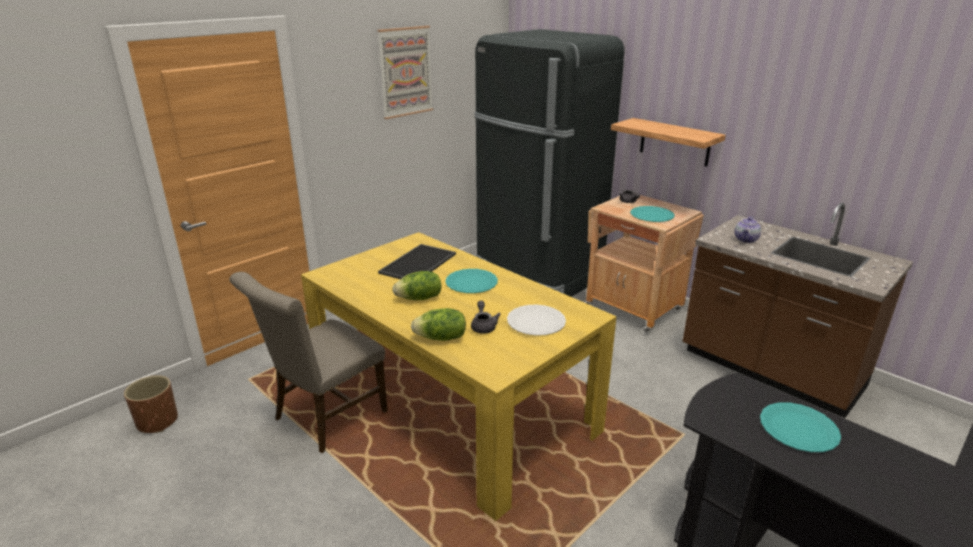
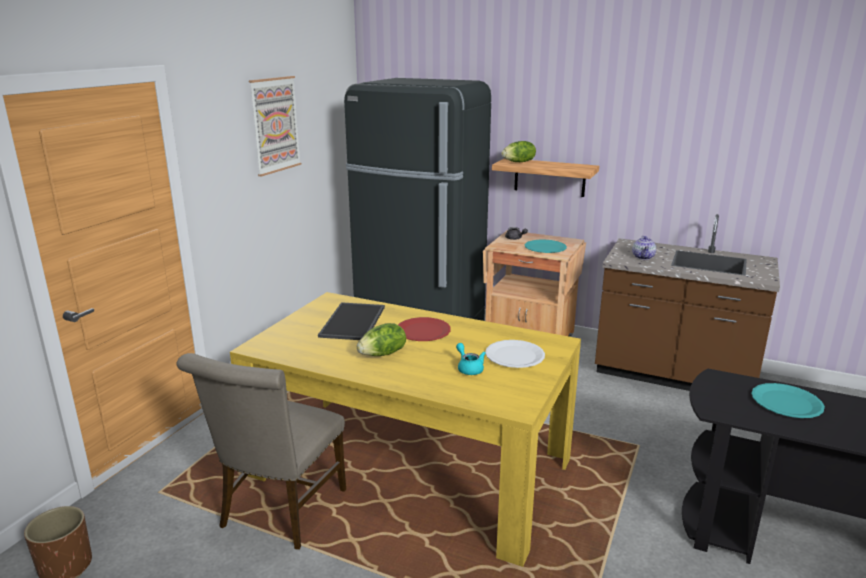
camera: 20 degrees left, 5 degrees down
lettuce [411,308,466,341] -> lettuce moved to [501,141,536,162]
turquoise plate [445,269,498,293] -> red plate [398,317,451,341]
grey teapot [471,301,501,334] -> turquoise teapot [456,343,485,375]

